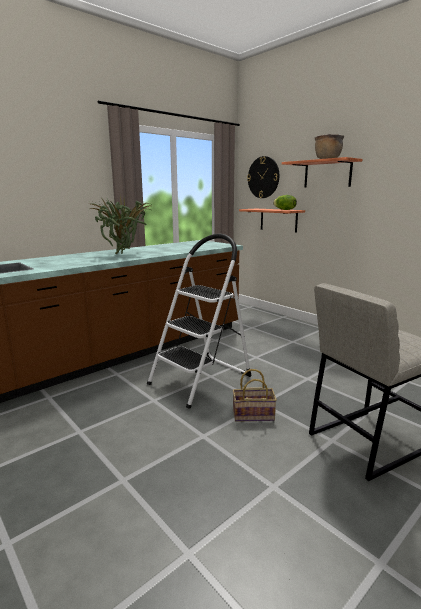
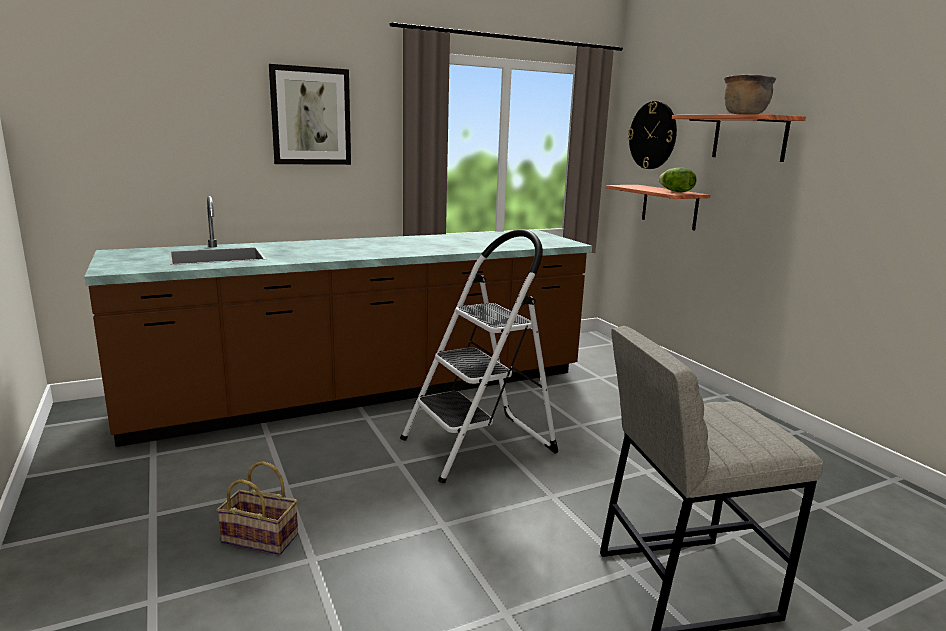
camera: 15 degrees right, 0 degrees up
potted plant [90,196,153,254] -> none
basket [233,369,277,422] -> basket moved to [217,461,298,555]
none -> picture [269,64,351,165]

